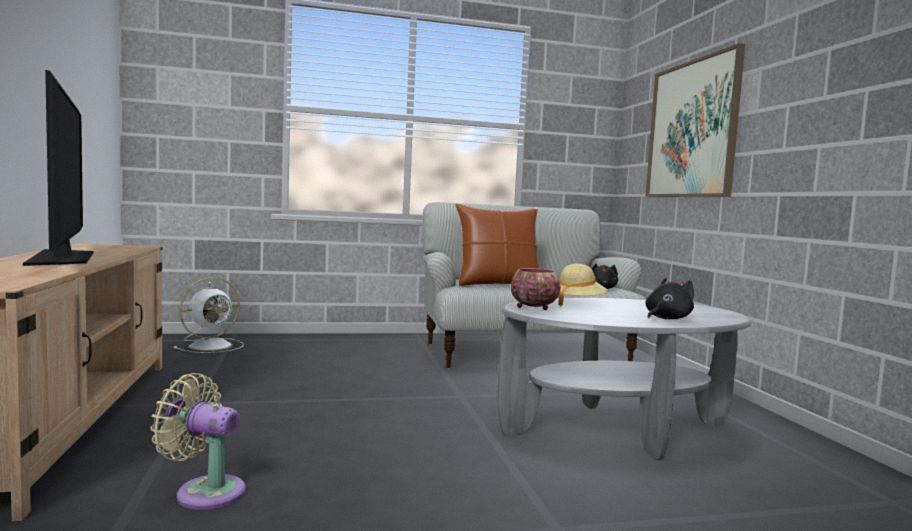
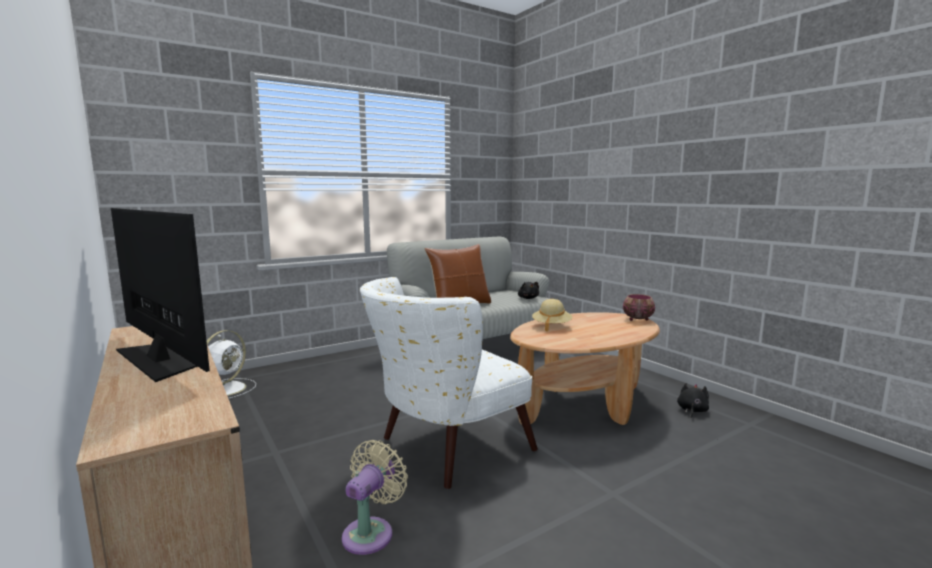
camera: 20 degrees left, 5 degrees up
beige fan [151,373,246,510] -> beige fan turned 120 degrees clockwise [342,440,408,555]
grey coffee table [498,298,751,460] -> brown coffee table [510,312,660,425]
bowl [511,268,560,310] -> bowl moved to [623,294,655,321]
picture [645,43,745,197] -> none
black plush toy [646,278,694,319] -> black plush toy moved to [677,383,709,418]
none -> white armchair [360,277,538,489]

